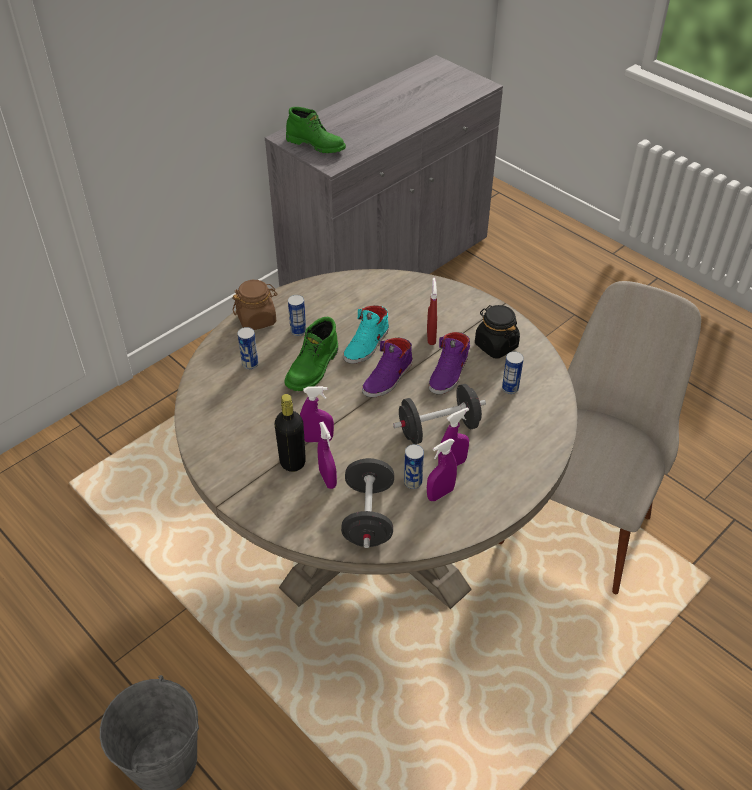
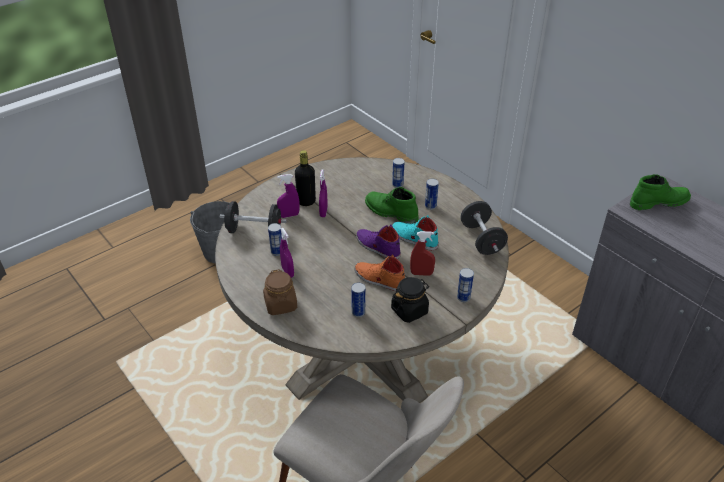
camera: 95 degrees right, 5 degrees down
brown jar [232,280,278,330] -> brown jar moved to [263,269,297,315]
green boot [286,107,346,153] -> green boot turned 135 degrees counterclockwise [630,174,691,210]
black dumbbell [393,384,486,444] -> black dumbbell moved to [461,201,508,255]
purple spray bottle [427,439,457,501] -> none
purple shoe [429,332,470,394] -> orange shoe [354,254,405,291]
none -> can [457,268,474,302]

